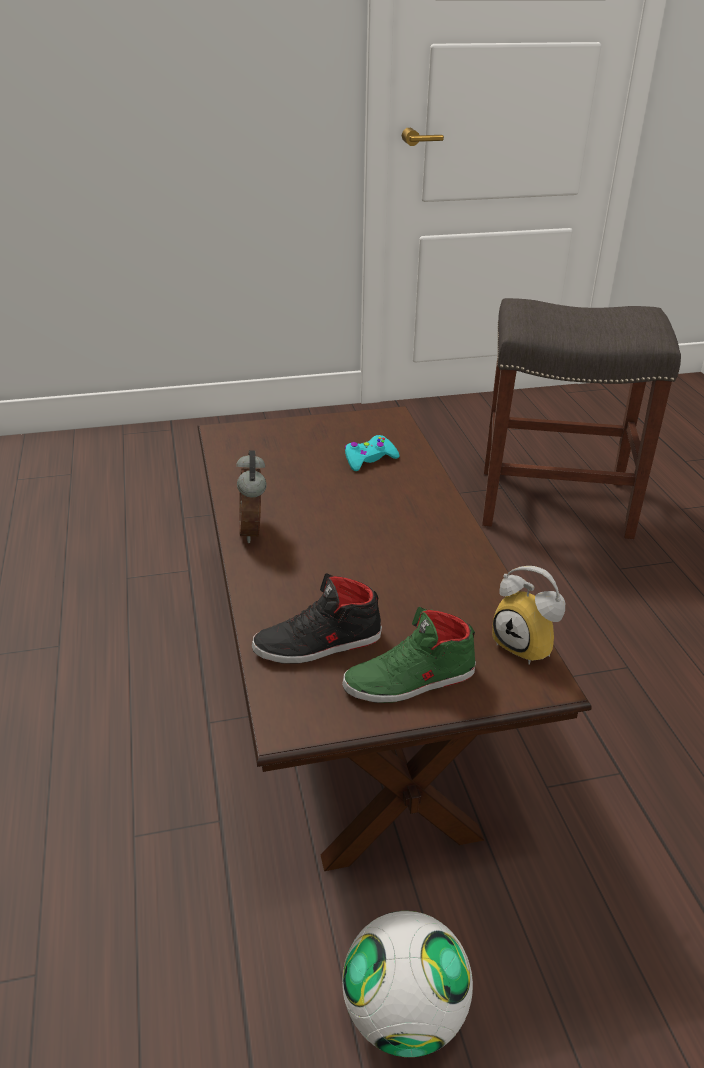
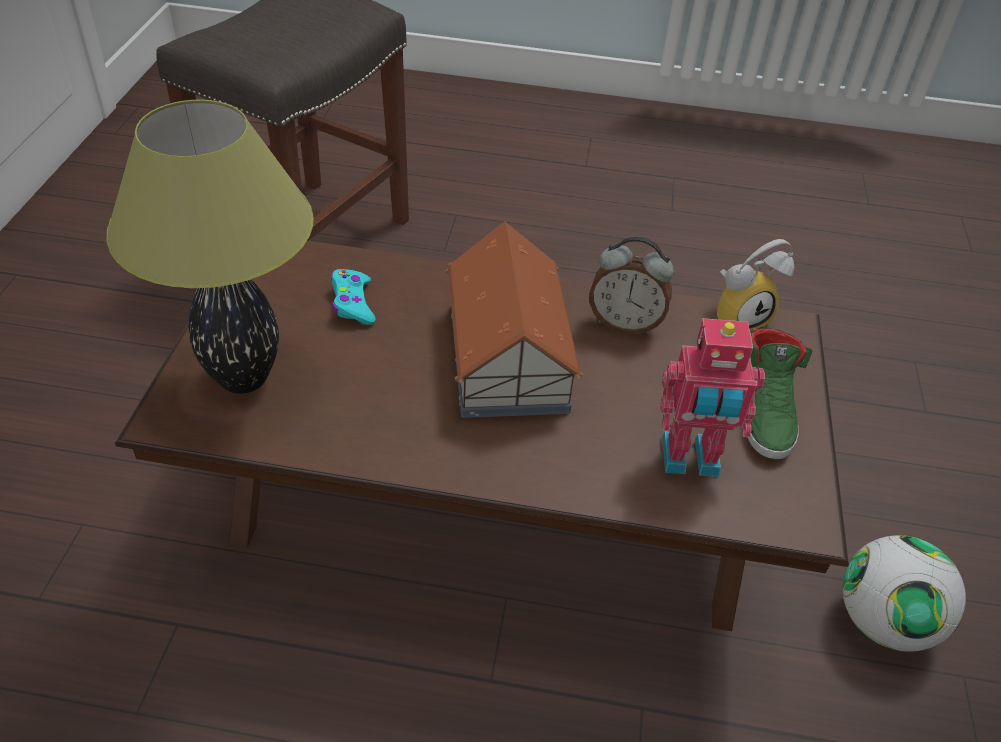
camera: 70 degrees left, 10 degrees up
alarm clock [236,450,267,543] -> alarm clock moved to [589,236,674,334]
black shoe [252,573,382,663] -> toy robot [660,318,765,477]
none -> table lamp [106,100,314,394]
none -> toy house [445,222,583,418]

